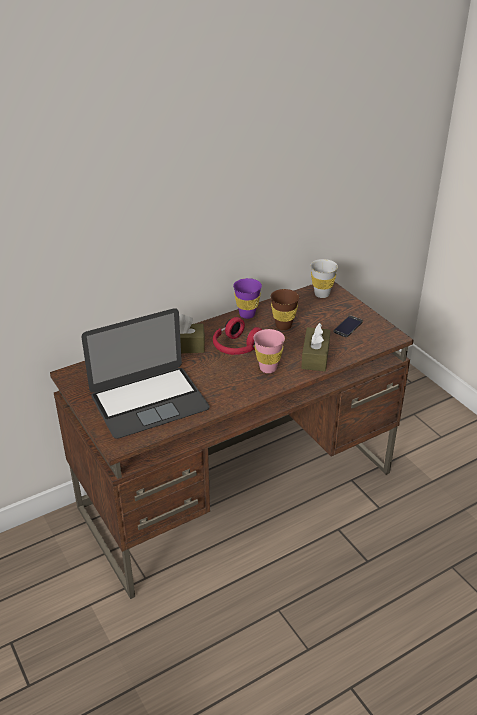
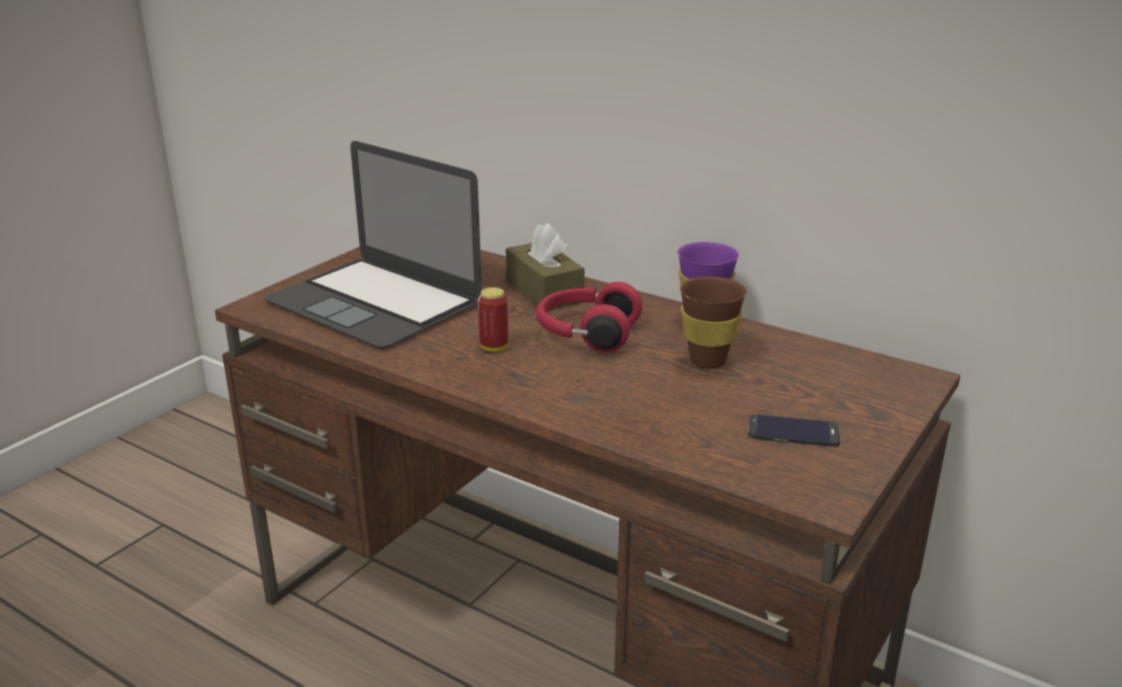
camera: 65 degrees right, 10 degrees down
pink cup [254,329,285,373] -> none
brown tissue box [301,323,331,371] -> none
white cup [311,259,338,298] -> none
none -> can [478,287,508,352]

